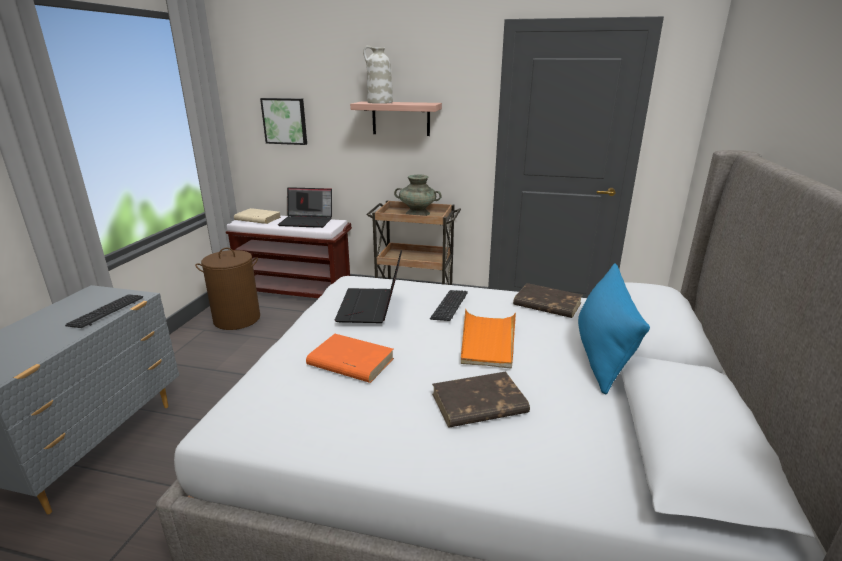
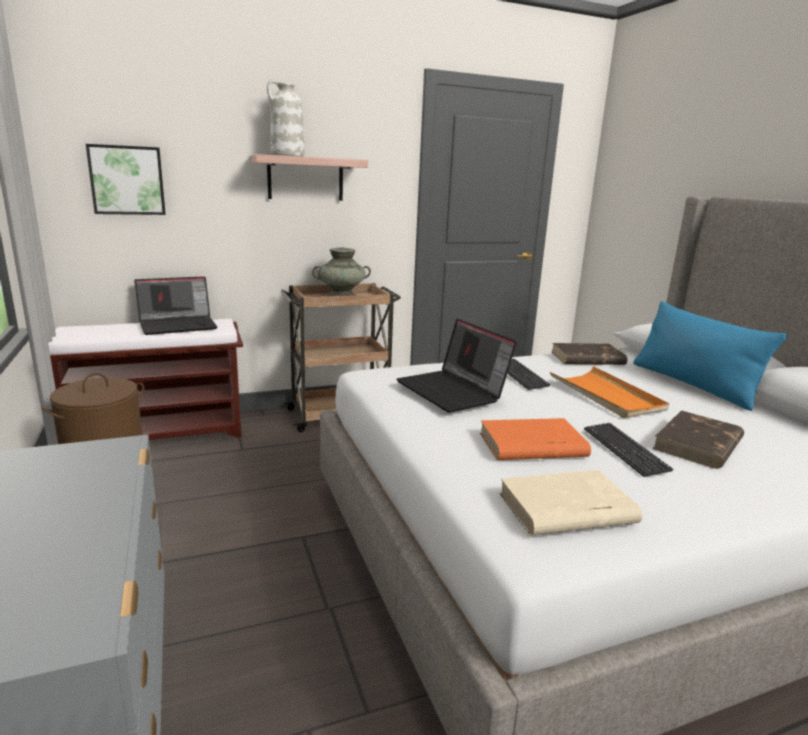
camera: 35 degrees left, 5 degrees down
keyboard [65,294,143,328] -> keyboard moved to [584,423,674,477]
beige book [234,208,281,224] -> beige book moved to [499,470,642,535]

